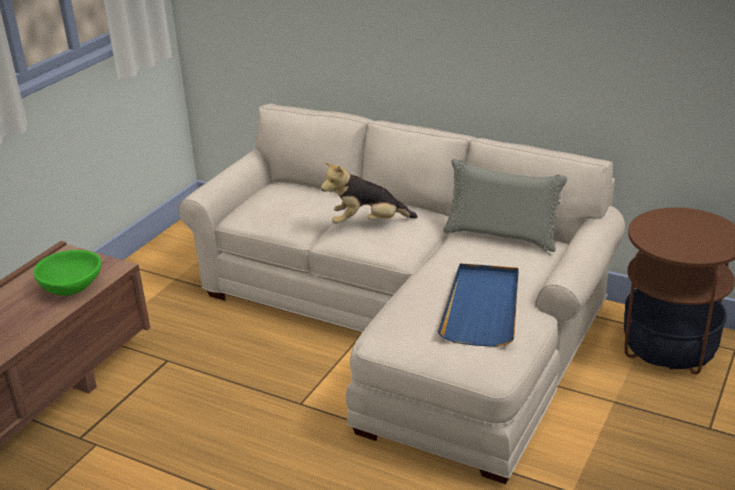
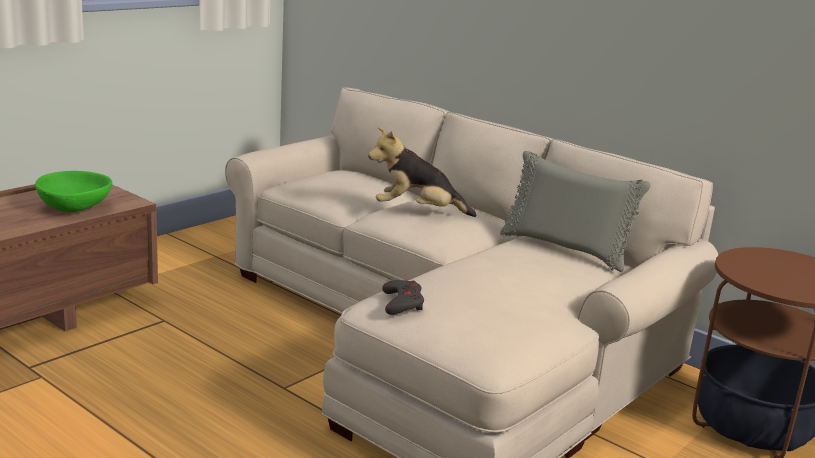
camera: 10 degrees right, 10 degrees down
blue tray [437,263,519,347] -> none
none -> grey game controller [382,280,424,315]

